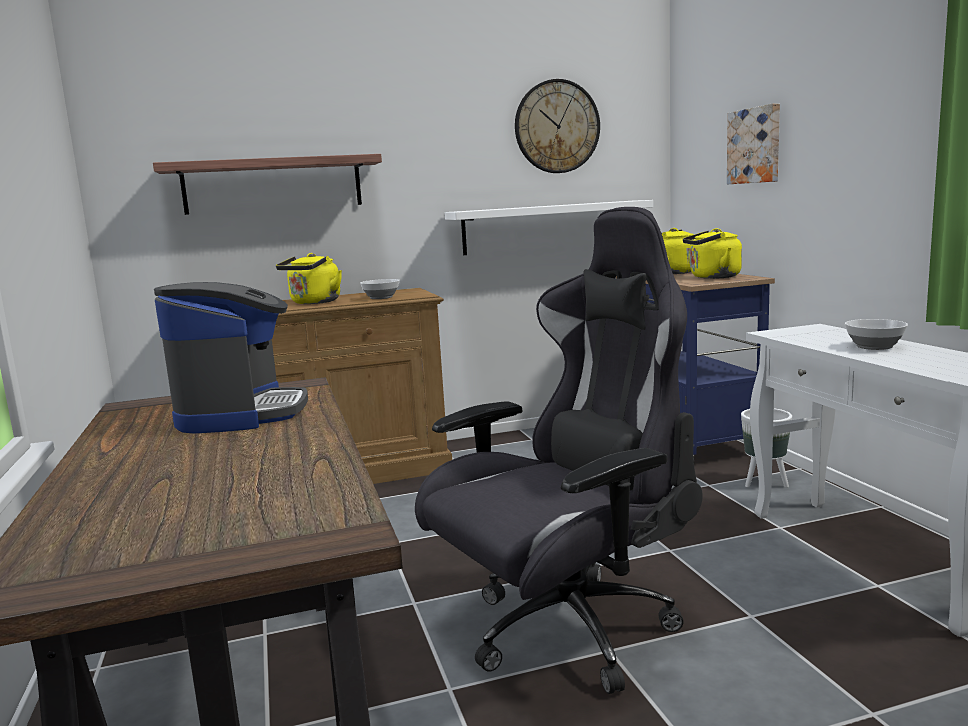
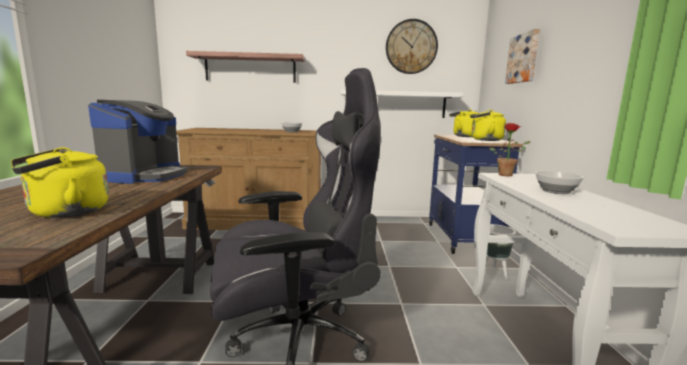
camera: 15 degrees right, 0 degrees up
yellow kettle [276,253,342,304] -> yellow kettle moved to [11,147,109,218]
none -> potted plant [490,123,531,176]

